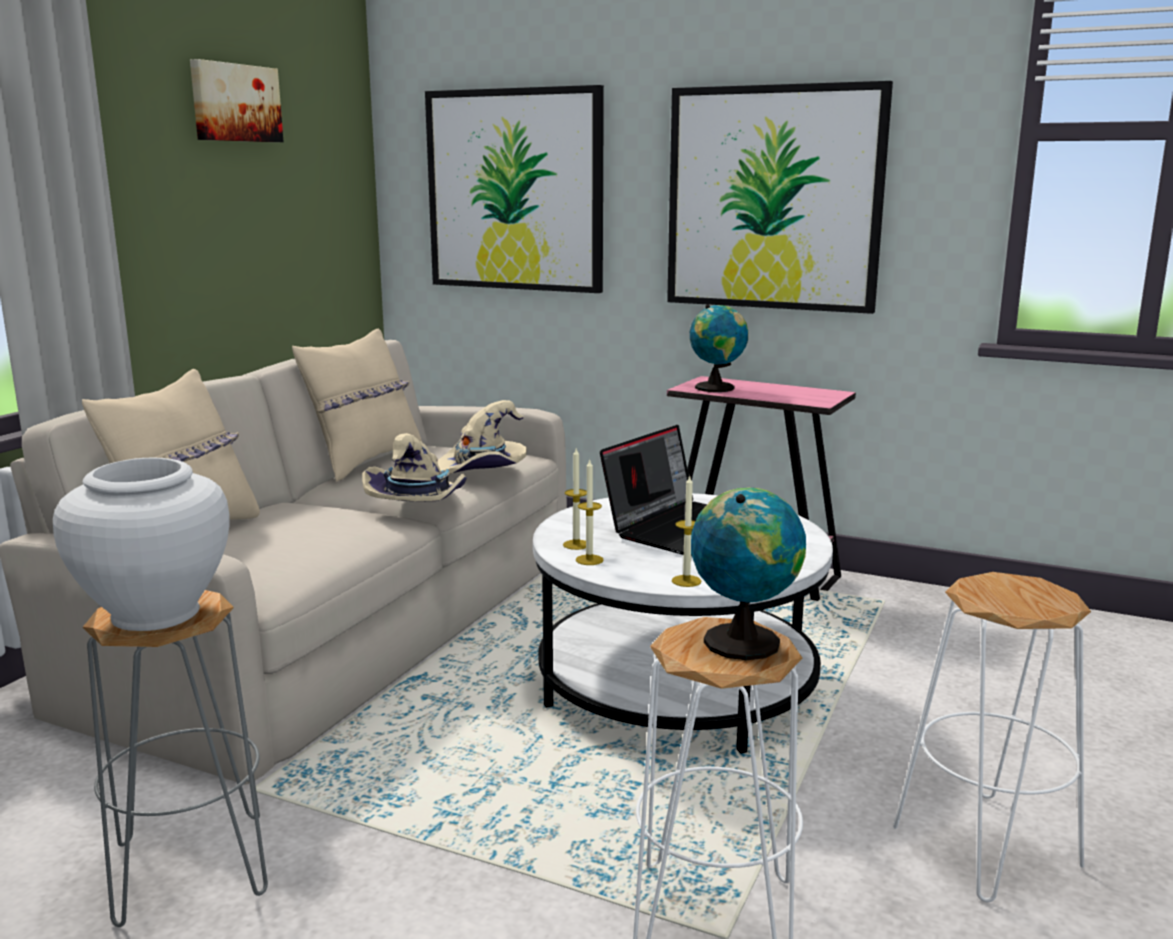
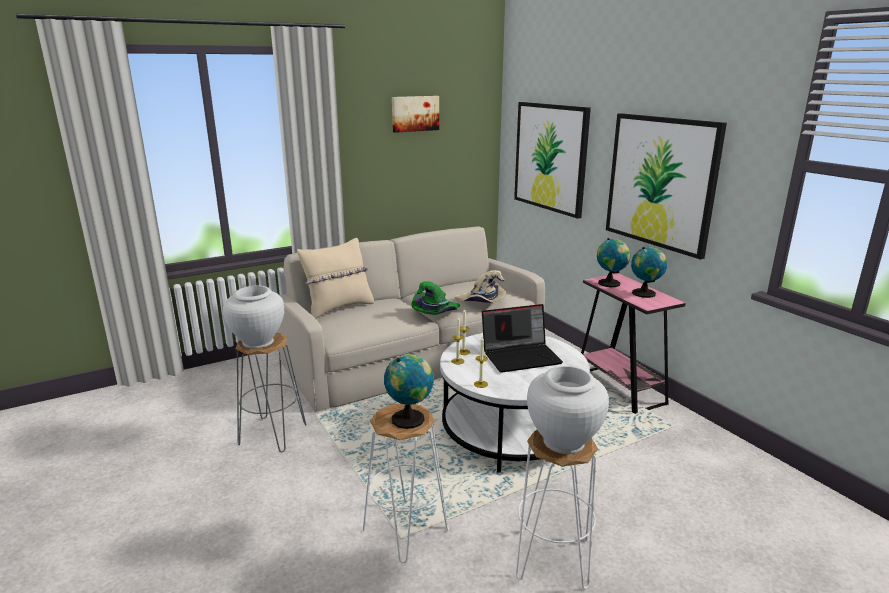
camera: 35 degrees right, 5 degrees up
beige pillow [292,329,422,482] -> none
beige hat [362,433,467,501] -> green hat [411,281,460,315]
none -> white vase [527,366,609,454]
none -> globe [631,247,667,298]

